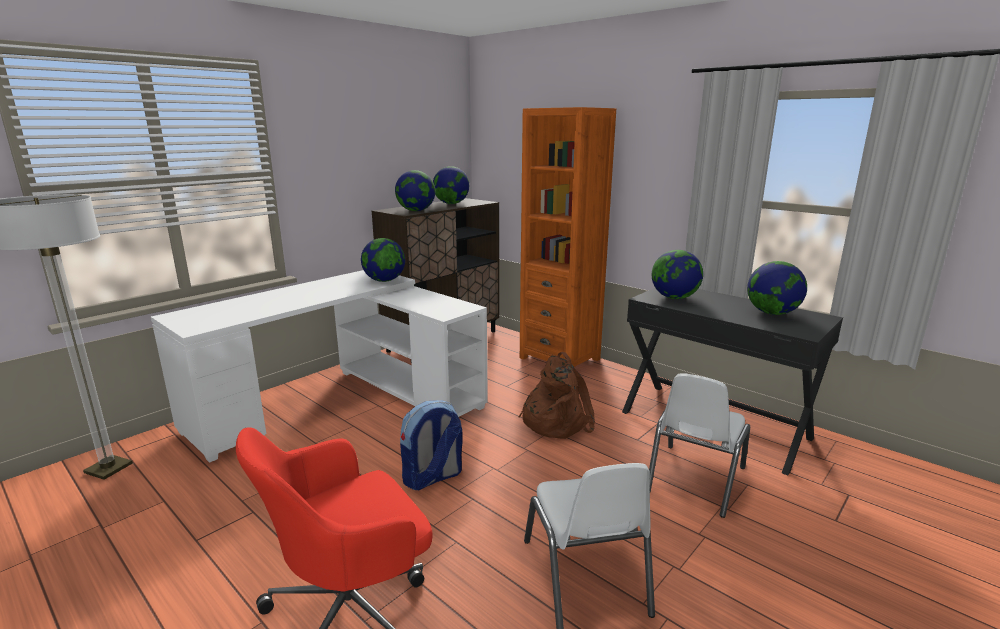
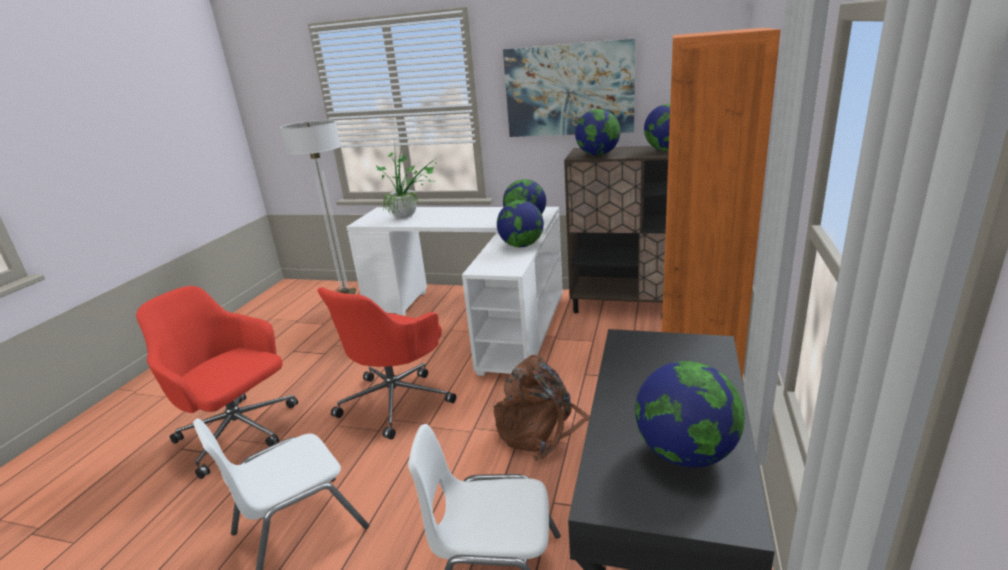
camera: 65 degrees right, 5 degrees up
backpack [400,400,463,490] -> red office chair [317,287,456,439]
globe [652,250,703,299] -> globe moved to [497,200,544,247]
none -> potted plant [375,150,438,218]
none -> picture [503,38,635,137]

